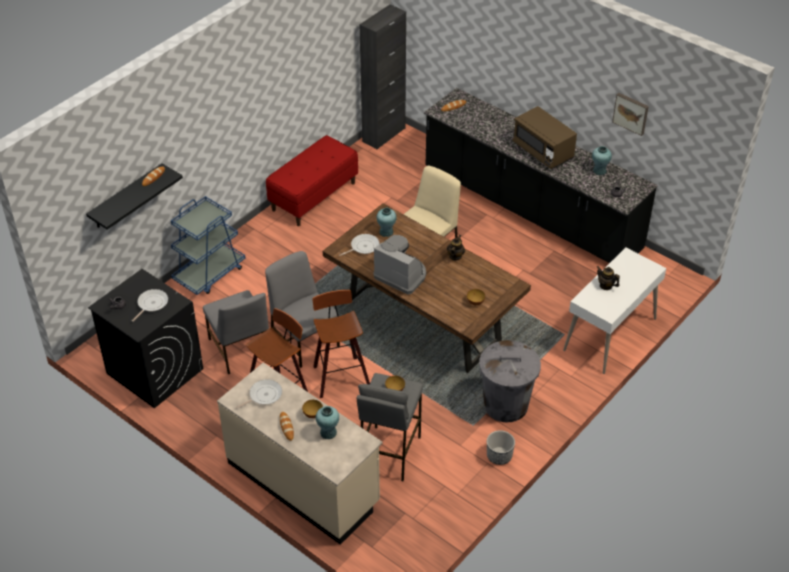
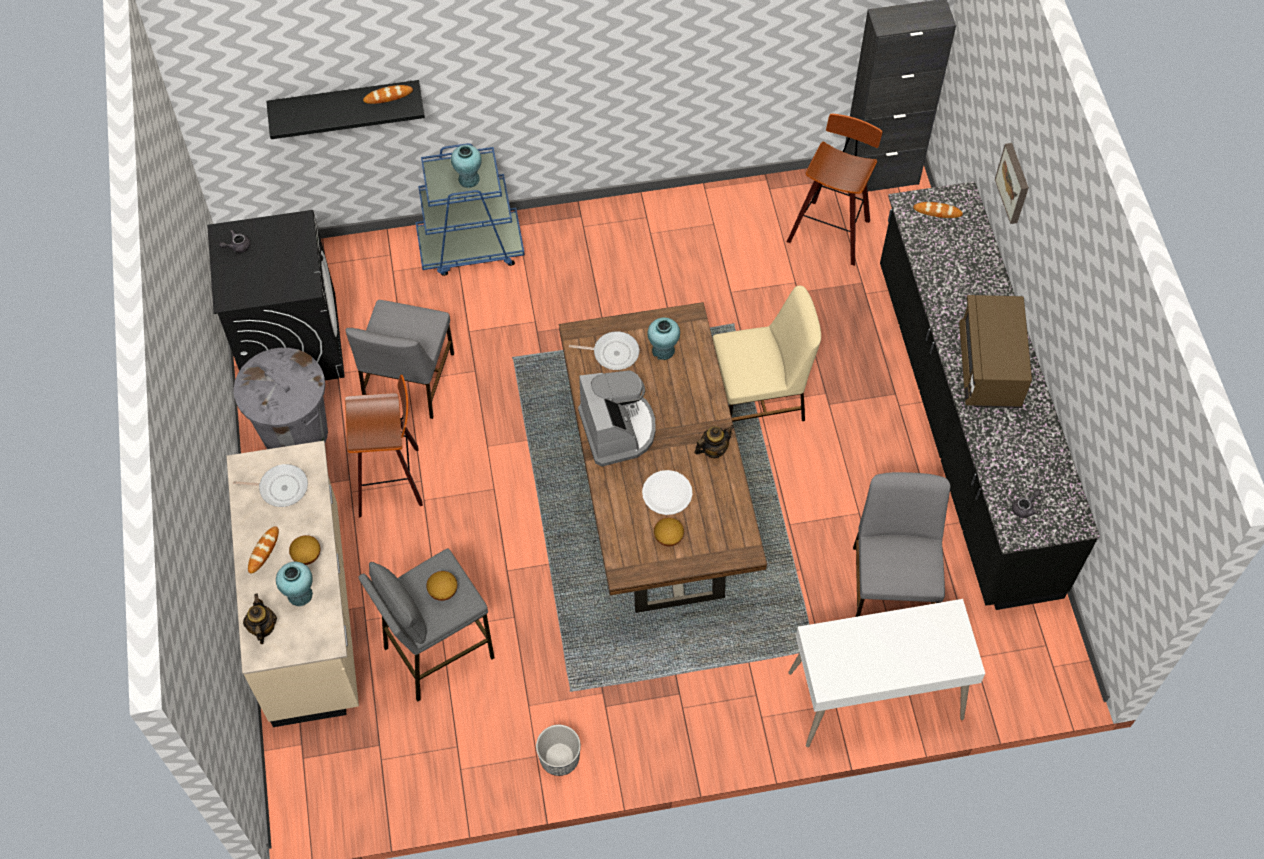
camera: 40 degrees right, 15 degrees up
frying pan [132,289,168,322] -> none
grey chair [265,251,340,368] -> grey chair moved to [853,472,950,617]
red bench [266,135,358,226] -> none
stool [312,290,370,398] -> stool moved to [787,114,882,266]
grey trash can [479,340,541,422] -> grey trash can moved to [234,348,328,449]
turquoise vase [592,146,612,175] -> turquoise vase moved to [451,145,482,188]
teapot [597,266,620,290] -> teapot moved to [243,594,277,644]
picture [612,93,649,136] -> picture moved to [995,143,1029,224]
none -> white plate [642,470,693,515]

